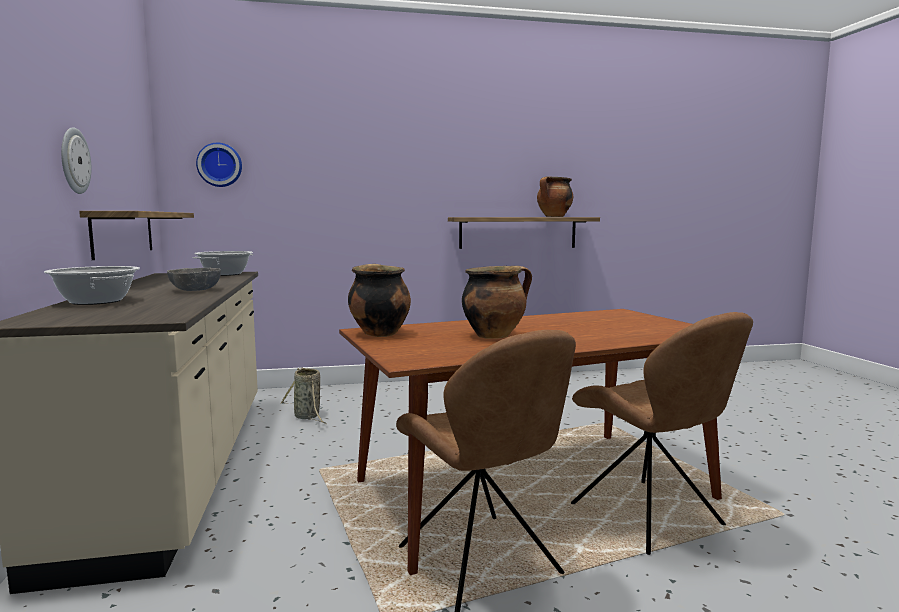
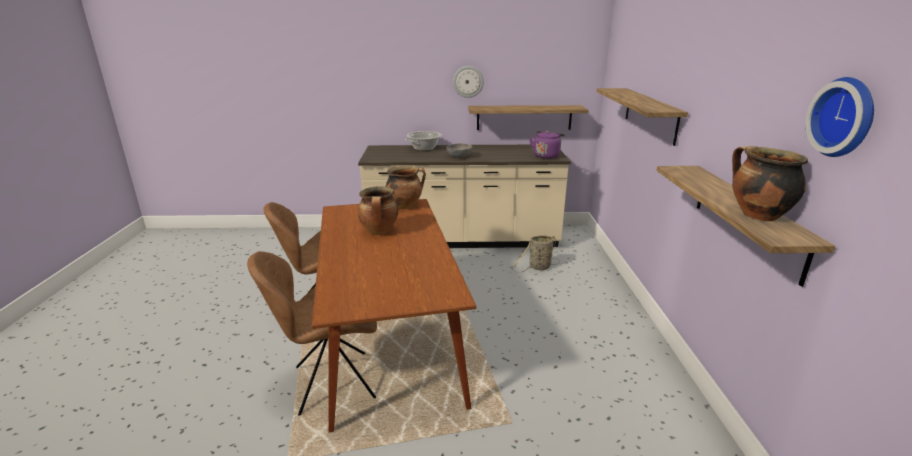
camera: 100 degrees right, 15 degrees up
cooking pot [193,251,253,276] -> purple kettle [529,131,565,159]
wall clock [196,143,242,187] -> wall clock moved to [805,77,874,157]
none -> shelf [597,88,688,146]

